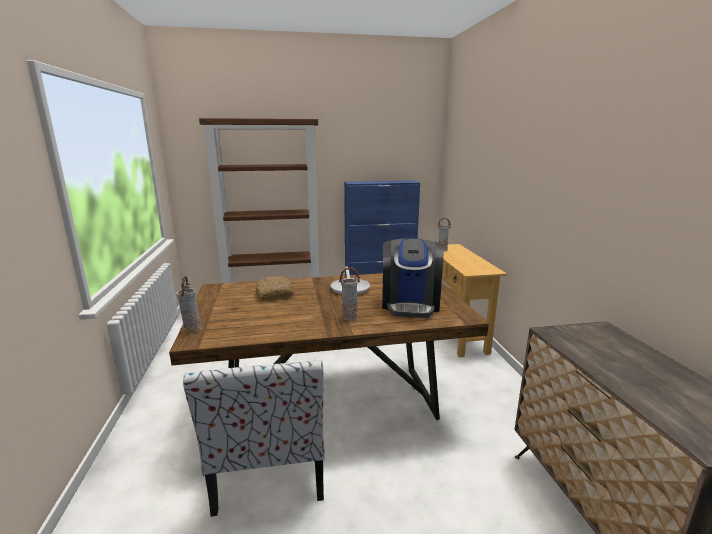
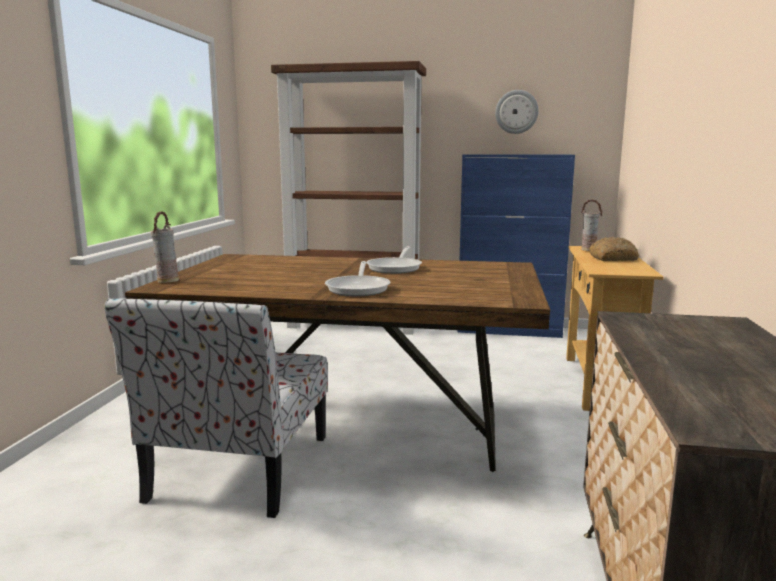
camera: 20 degrees right, 5 degrees down
bread [255,276,294,301] -> bread moved to [589,237,639,261]
vase [339,267,360,321] -> frying pan [325,261,391,296]
coffee machine [382,239,444,318] -> none
none -> wall clock [495,90,539,134]

